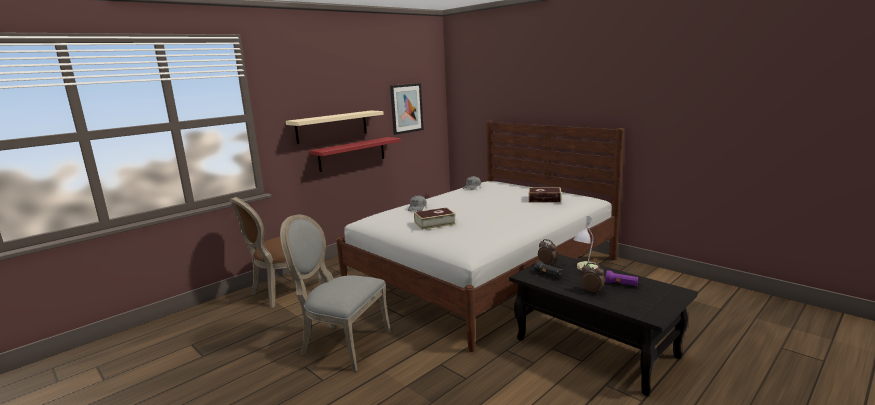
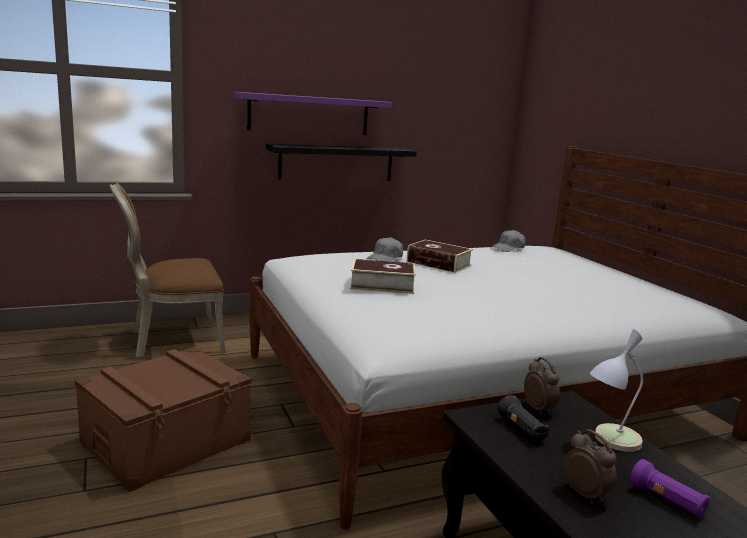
camera: 20 degrees right, 0 degrees up
grey chair [280,214,391,372] -> brown storage box [75,347,252,492]
beige shelf [286,111,384,144] -> purple shelf [234,92,392,135]
red shelf [310,137,401,172] -> black shelf [266,143,417,180]
picture [390,83,424,135] -> none
book [529,187,561,203] -> book moved to [407,240,473,273]

